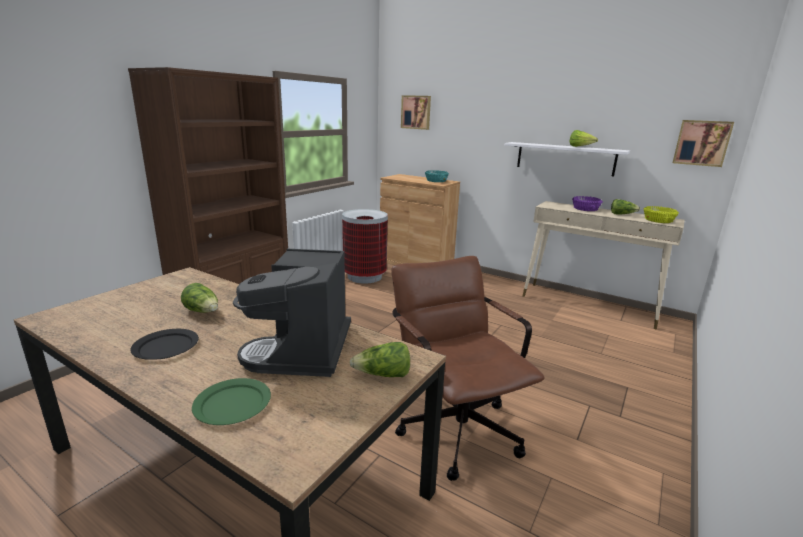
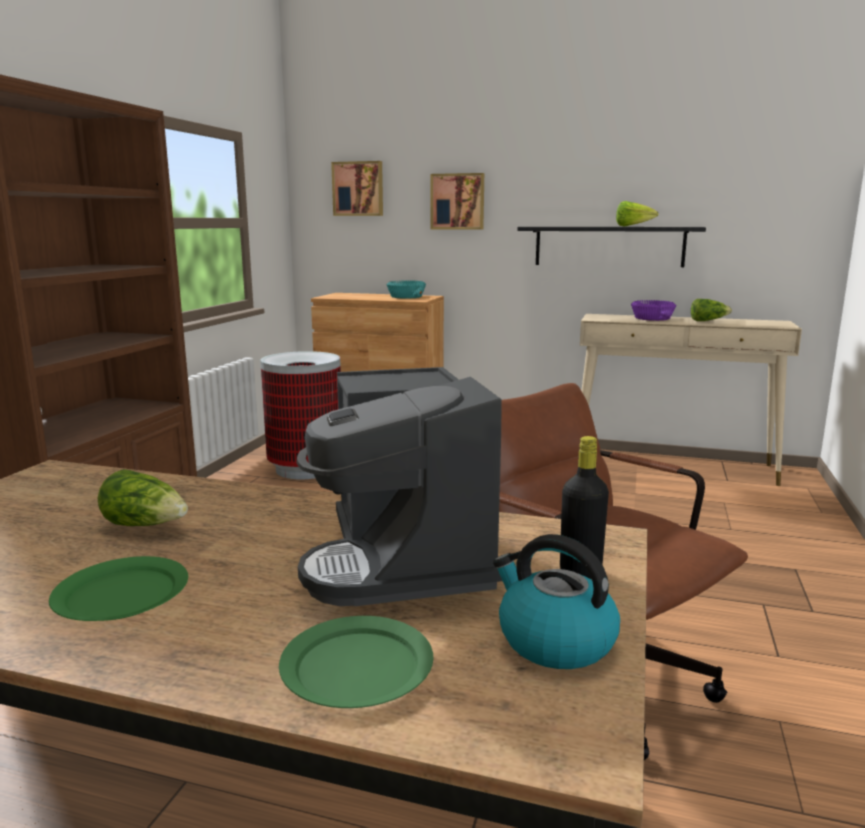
camera: 15 degrees left, 5 degrees down
black plate [130,329,199,360] -> green plate [49,556,188,621]
lettuce [349,342,410,377] -> black bottle [560,436,609,579]
white shelf [504,142,630,177] -> black shelf [517,227,706,267]
yellow bowl [643,206,679,223] -> none
picture [673,120,734,167] -> picture moved to [431,173,484,230]
none -> kettle [493,534,620,669]

